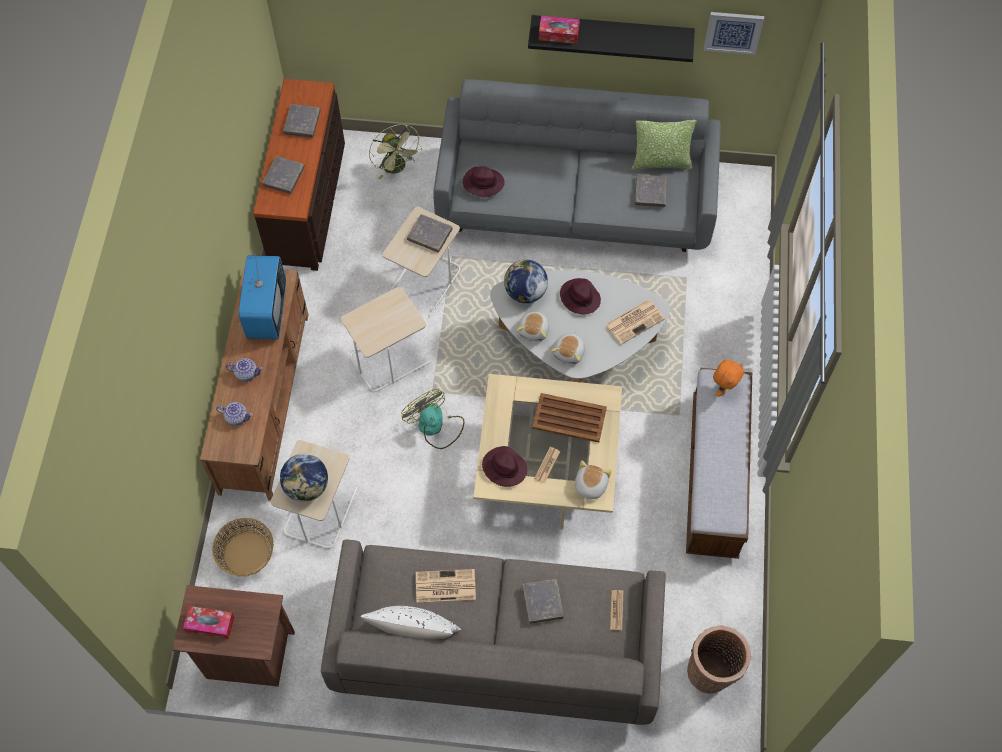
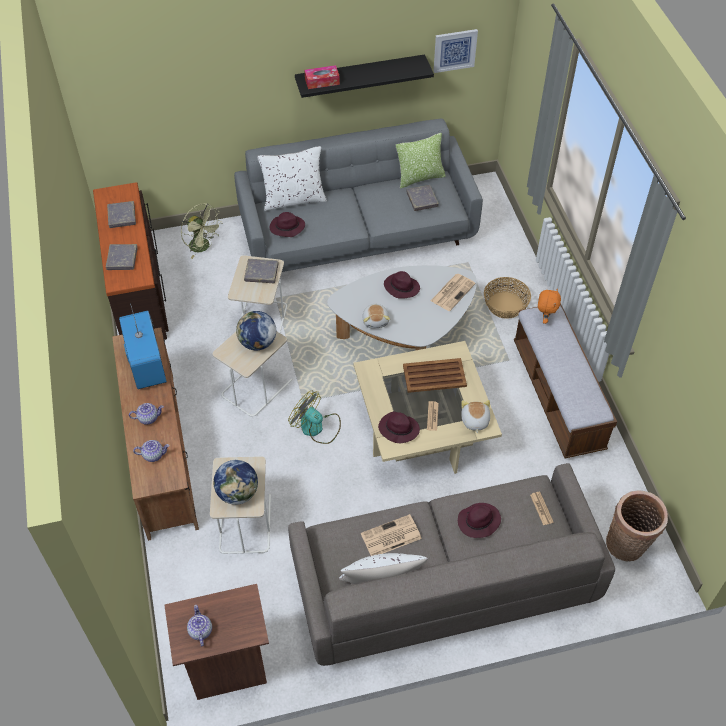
camera: 20 degrees left, 10 degrees down
tissue box [183,606,234,639] -> teapot [187,605,212,646]
basket [212,518,274,577] -> basket moved to [484,277,531,319]
globe [504,260,548,303] -> globe moved to [236,311,276,350]
grey book [522,579,564,624] -> purple hat [458,503,501,538]
plush toy [551,332,585,364] -> none
none -> white pillow [257,146,327,211]

